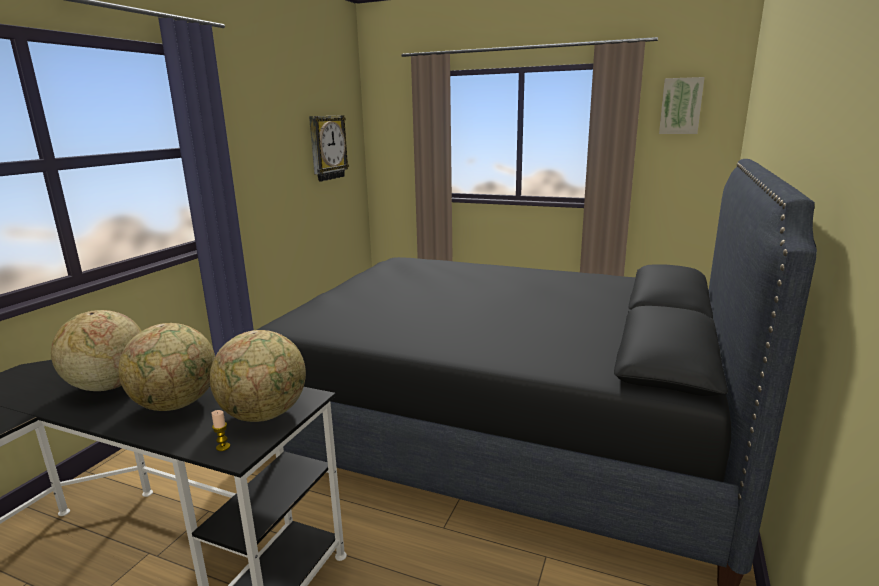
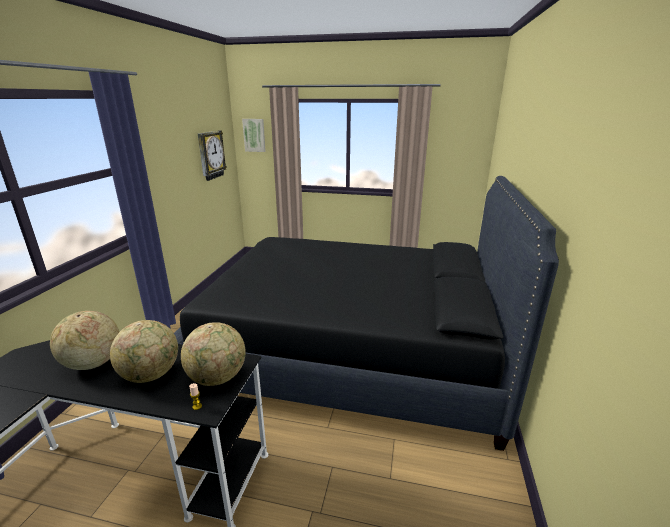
camera: 10 degrees left, 5 degrees up
picture [659,77,705,134] -> picture moved to [242,119,266,152]

